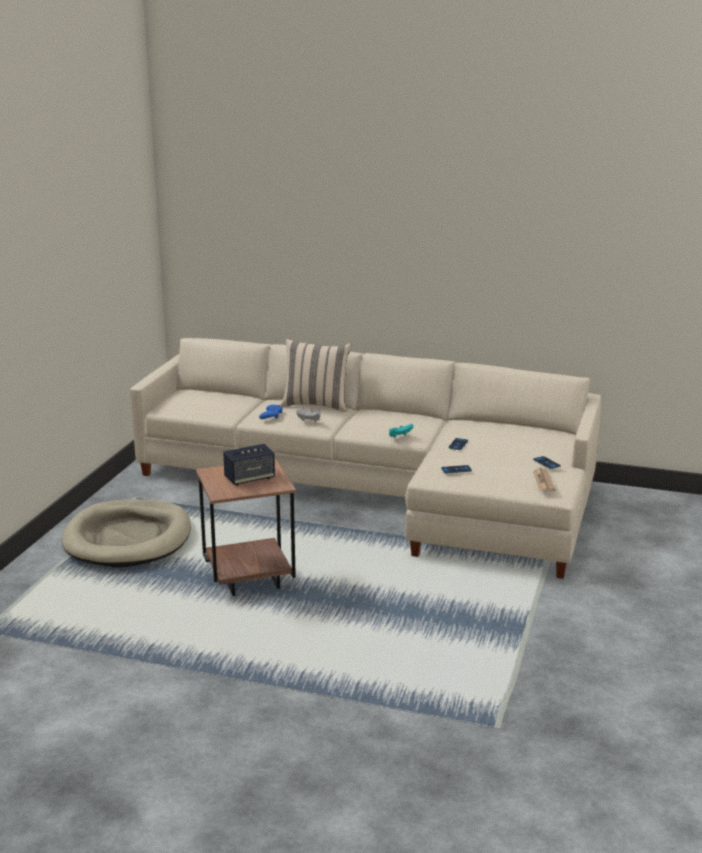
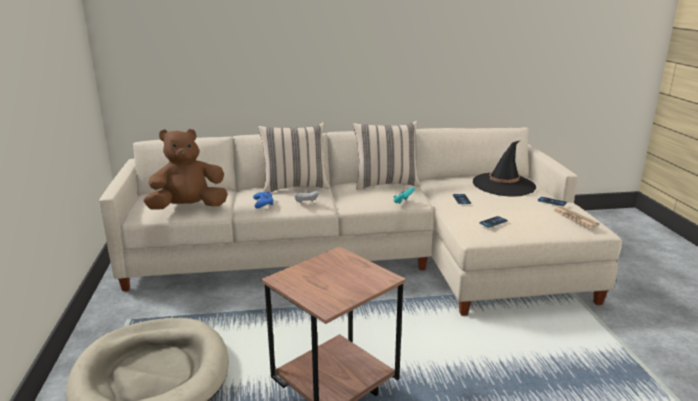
camera: 25 degrees left, 0 degrees up
speaker [223,444,275,485] -> none
none -> brown plush toy [143,129,228,210]
none -> beige pillow [353,121,421,190]
none -> black hat [473,141,536,196]

